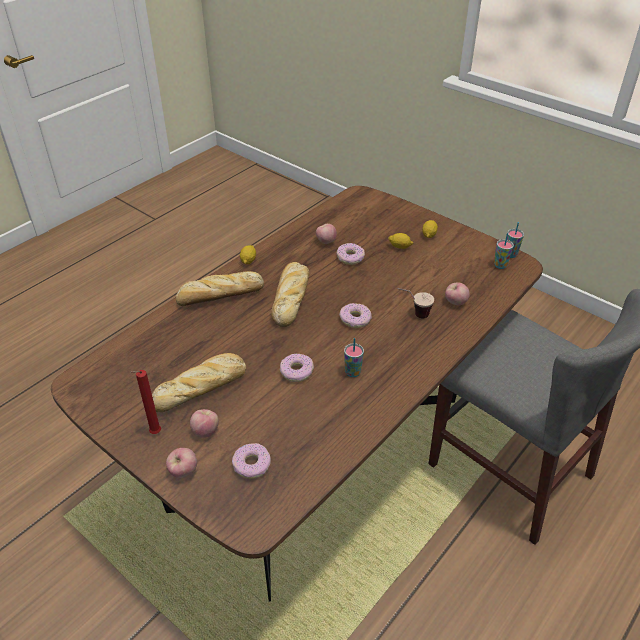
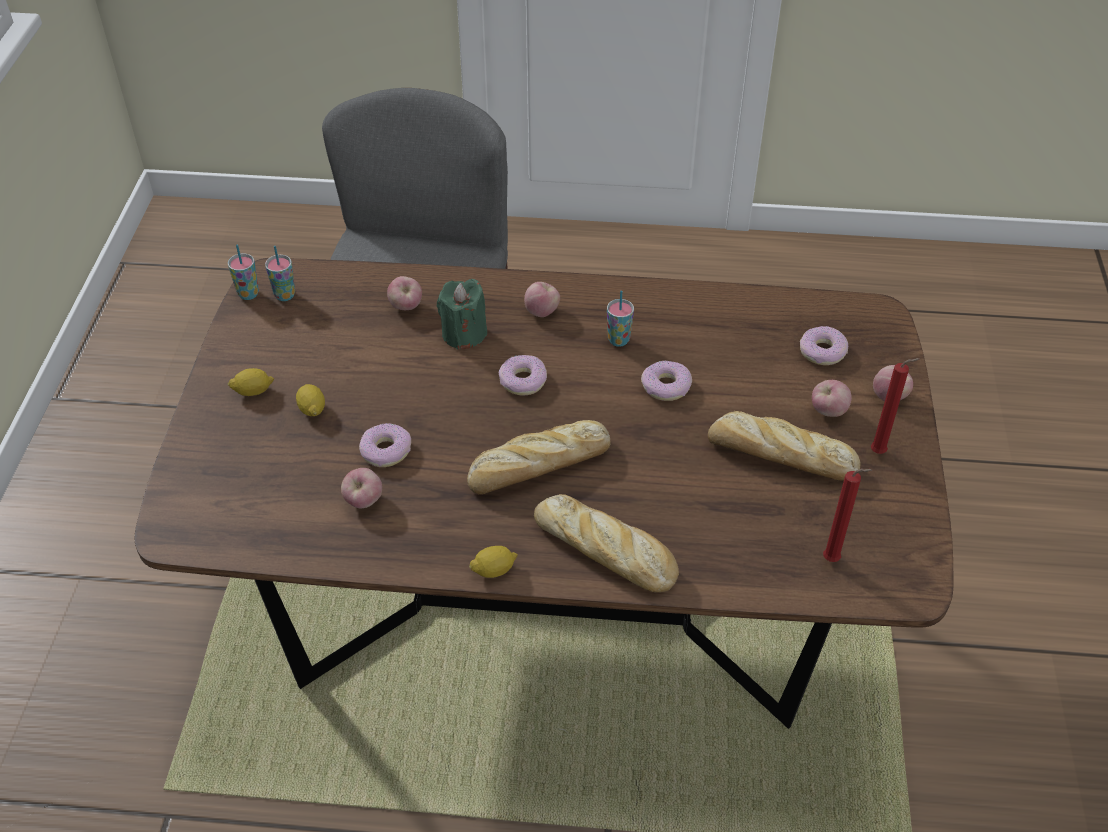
camera: 125 degrees left, 5 degrees up
cup [397,288,434,318] -> green candle [437,279,488,350]
none -> apple [524,282,560,317]
none -> red candle [823,469,872,562]

